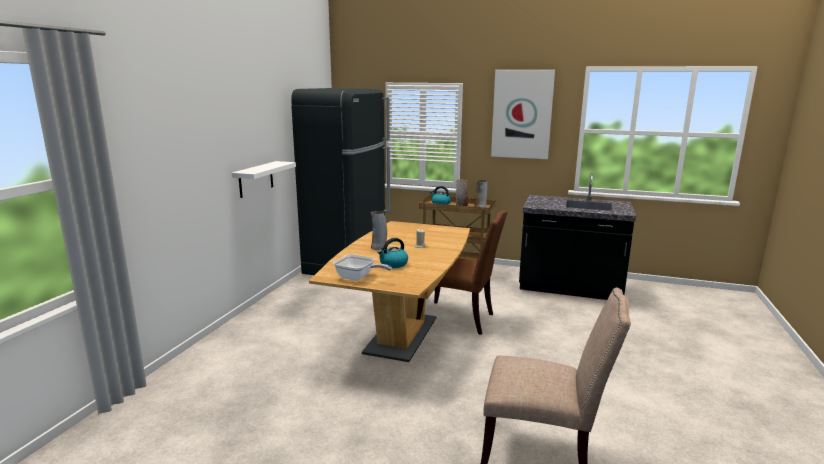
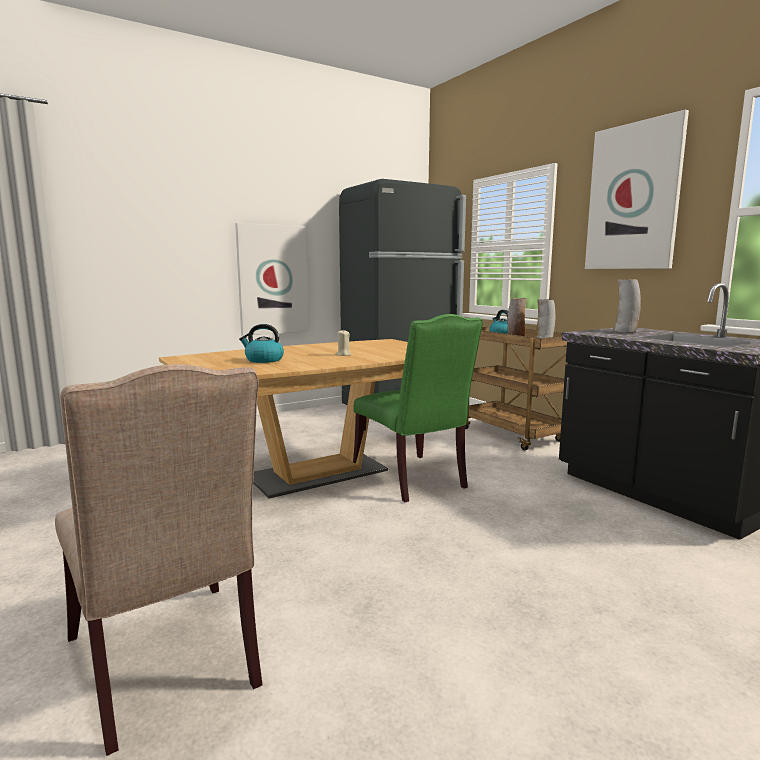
camera: 40 degrees right, 5 degrees down
white shelf [232,161,296,198] -> picture [235,223,309,336]
frying pan [333,254,392,281] -> none
vase [371,211,387,250] -> vase moved to [613,279,641,333]
brown chair [416,210,508,335] -> green chair [353,314,483,502]

